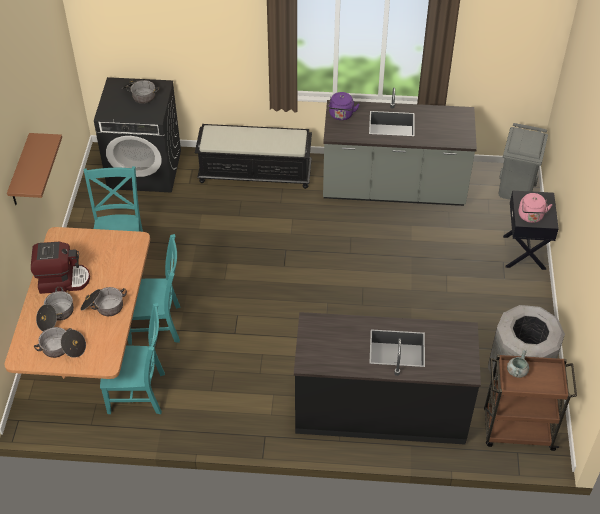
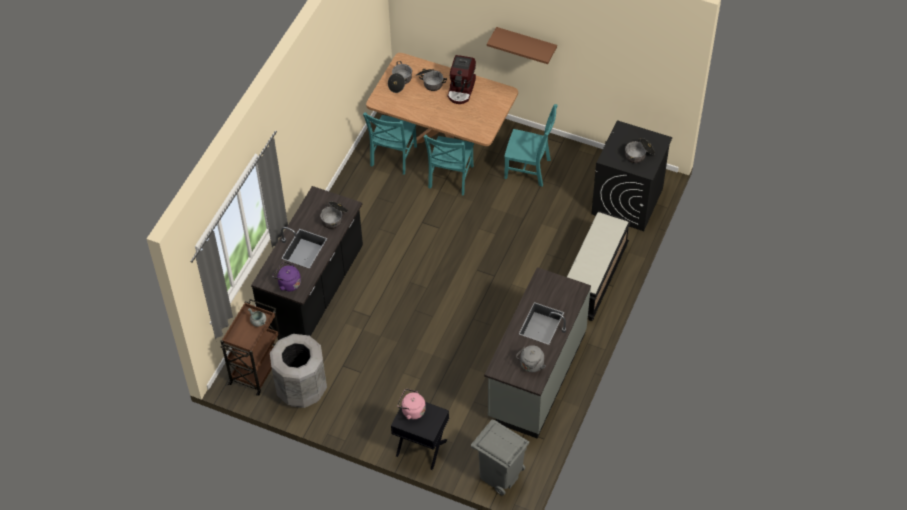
camera: 110 degrees right, 5 degrees up
cooking pot [81,287,127,316] -> cooking pot moved to [320,201,348,229]
purple kettle [328,92,360,120] -> purple kettle moved to [272,261,301,292]
none -> grey kettle [516,345,546,372]

